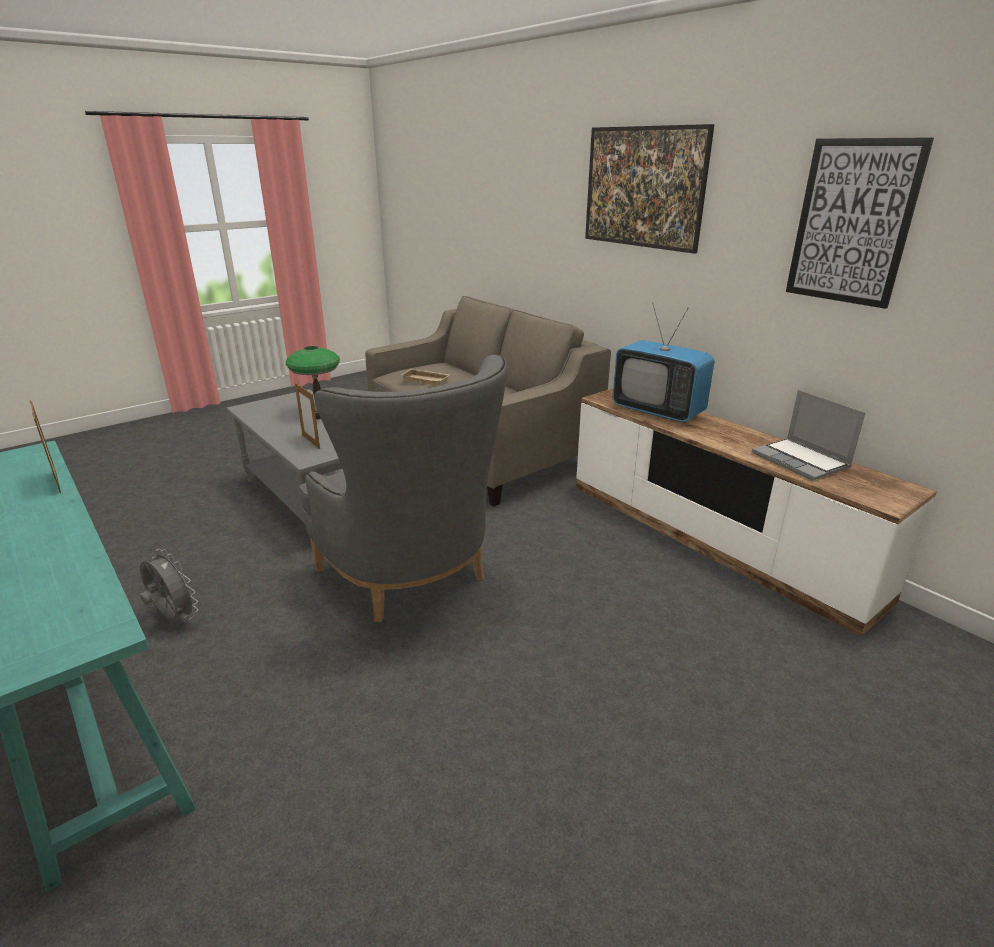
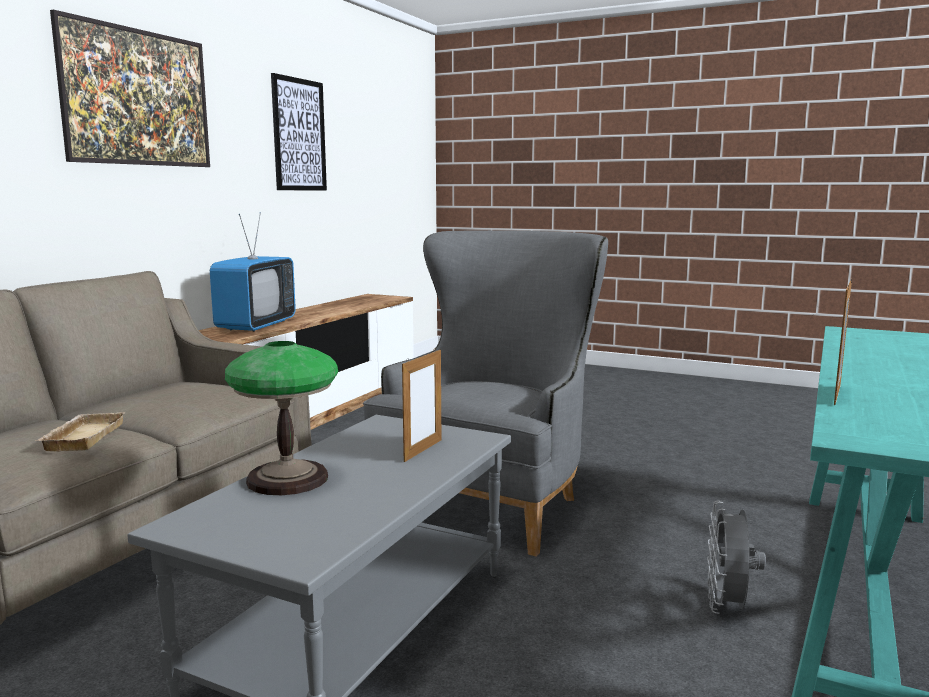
camera: 115 degrees left, 15 degrees down
laptop [752,390,865,481] -> none

